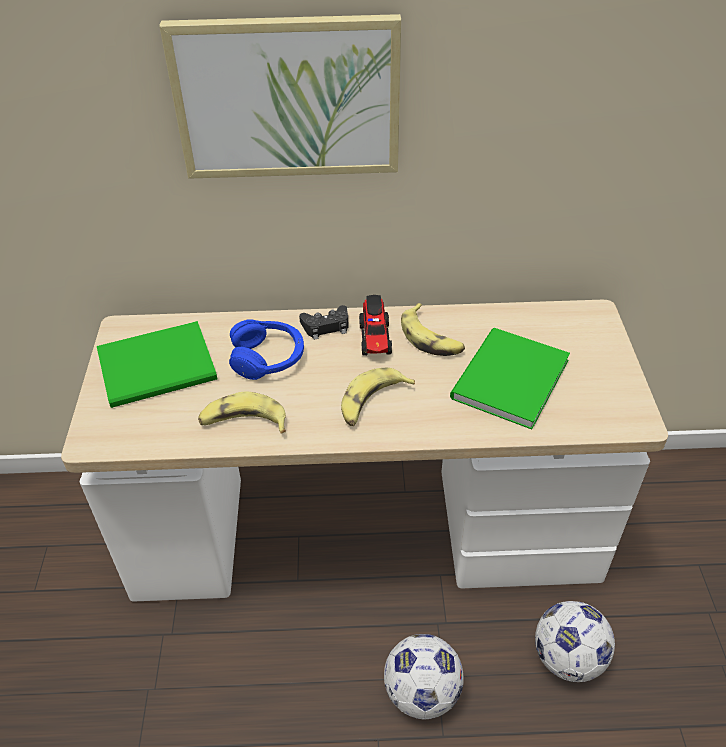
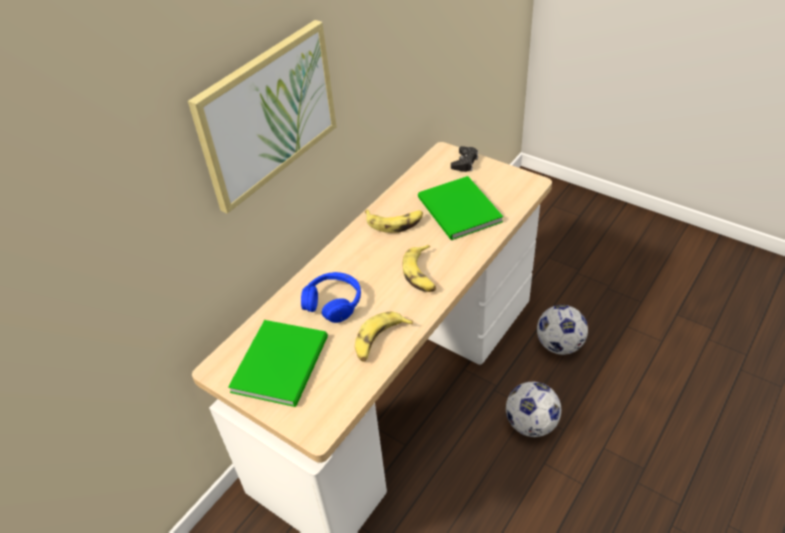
camera: 50 degrees left, 0 degrees up
black game controller [299,305,348,340] -> black game controller moved to [451,146,478,172]
toy truck [359,295,392,356] -> none

